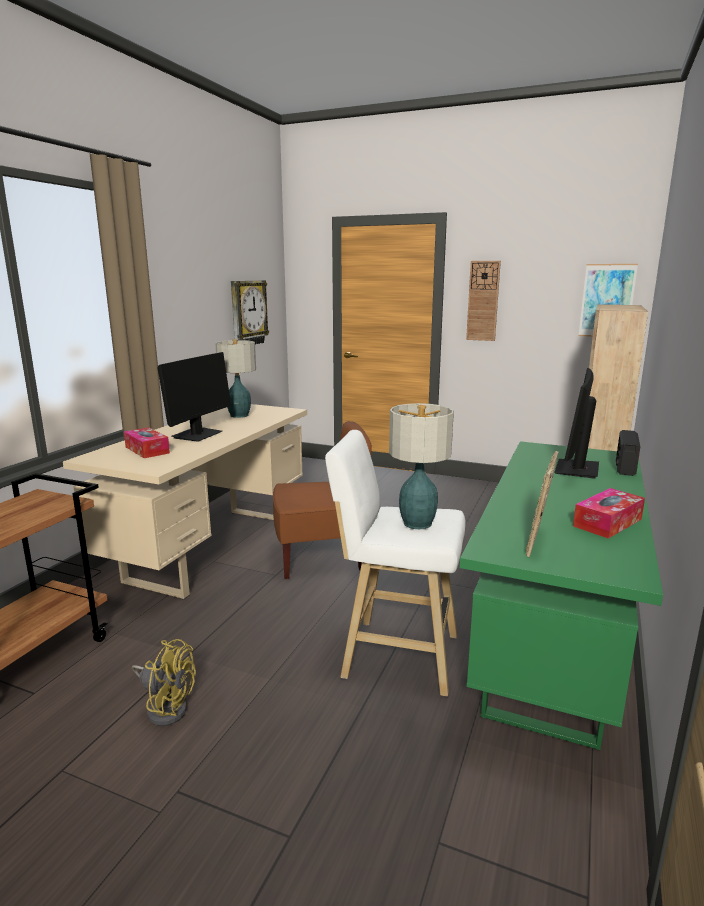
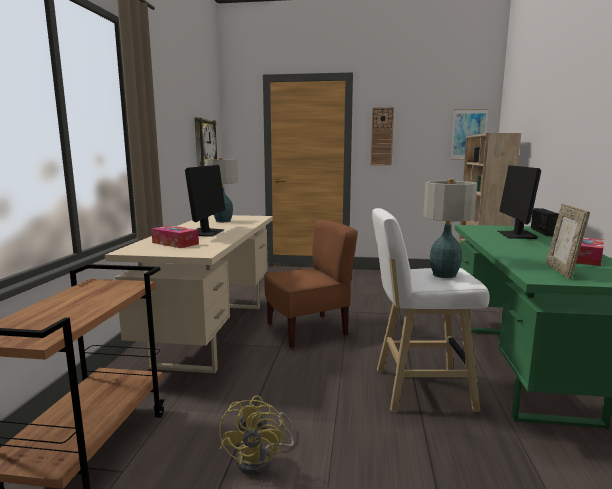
camera: 15 degrees left, 5 degrees down
yellow fan [132,639,196,726] -> yellow fan turned 90 degrees clockwise [219,395,294,475]

